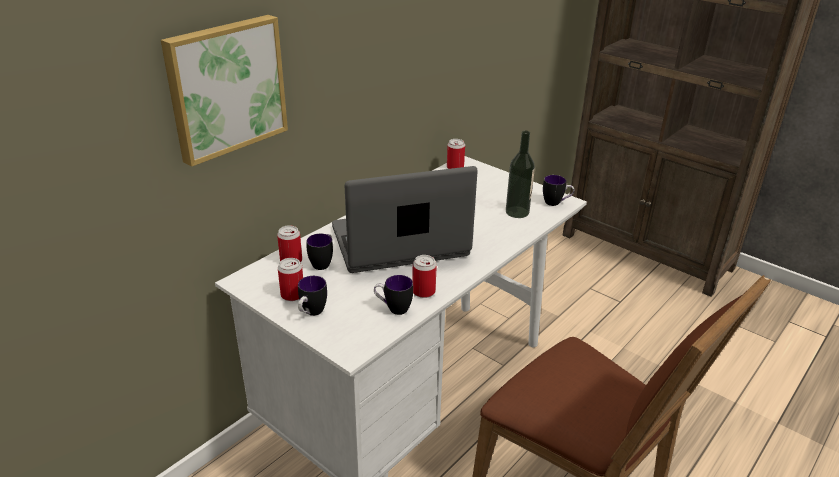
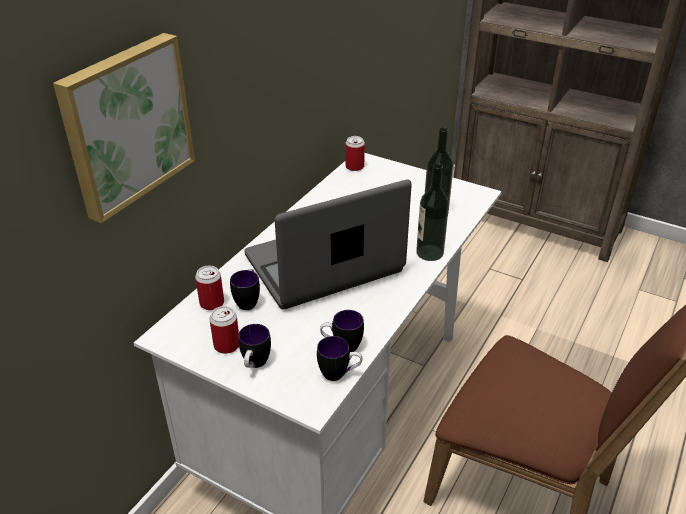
camera: 10 degrees left, 5 degrees up
can [412,255,437,298] -> none
mug [543,175,574,206] -> mug moved to [317,336,362,381]
none -> bottle [416,164,449,261]

